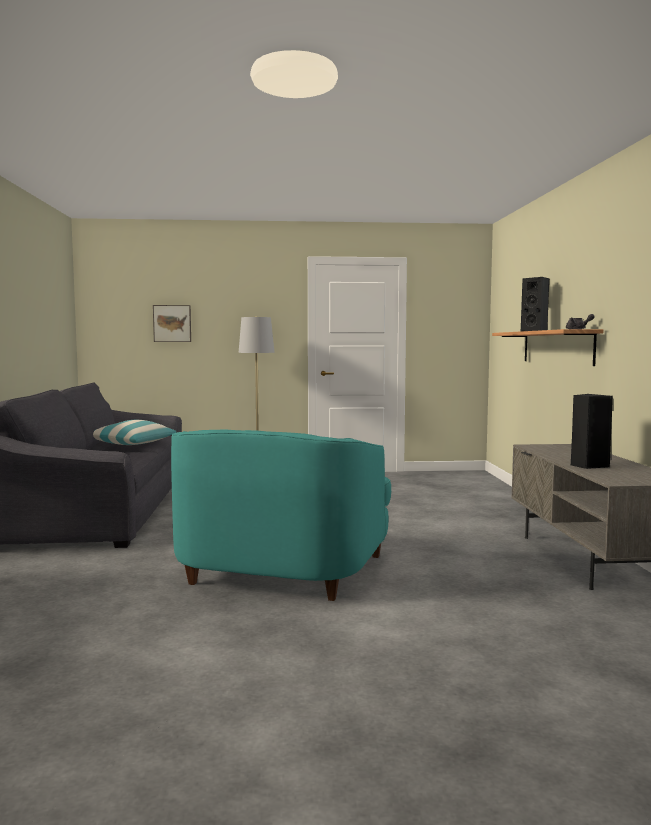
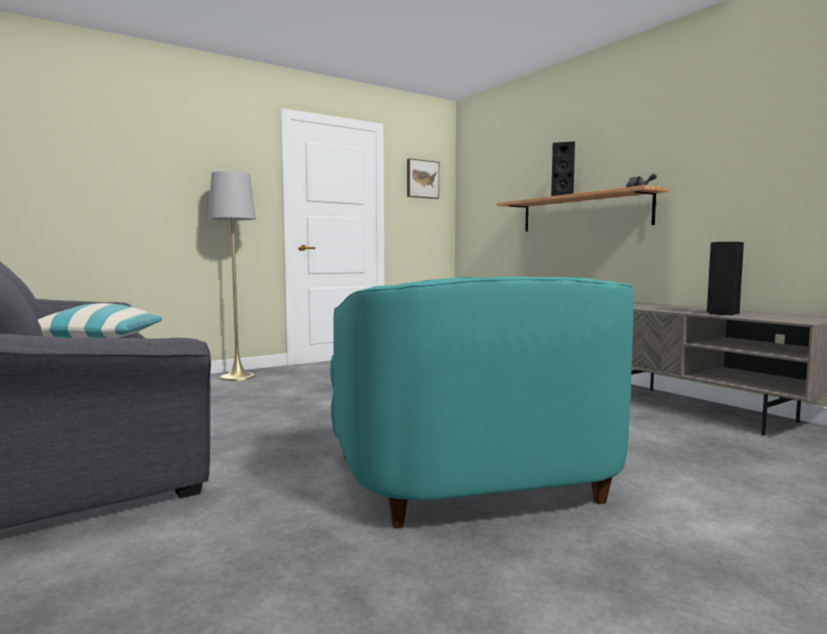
camera: 30 degrees left, 0 degrees up
picture [153,305,191,342] -> picture moved to [407,158,439,199]

